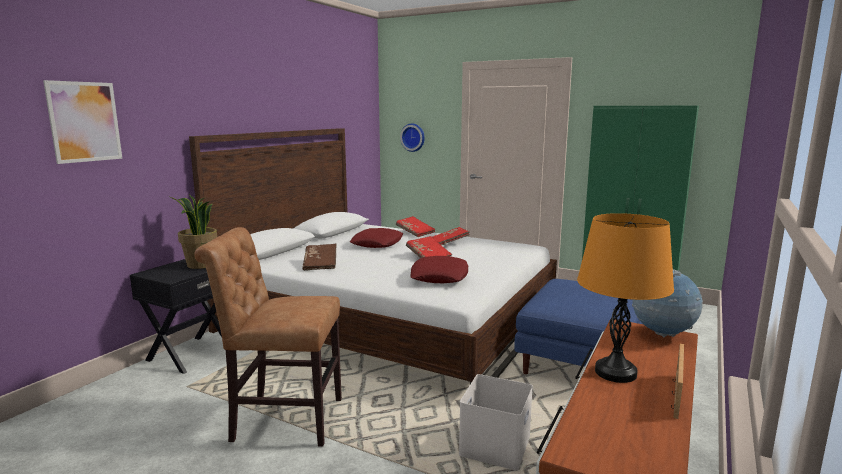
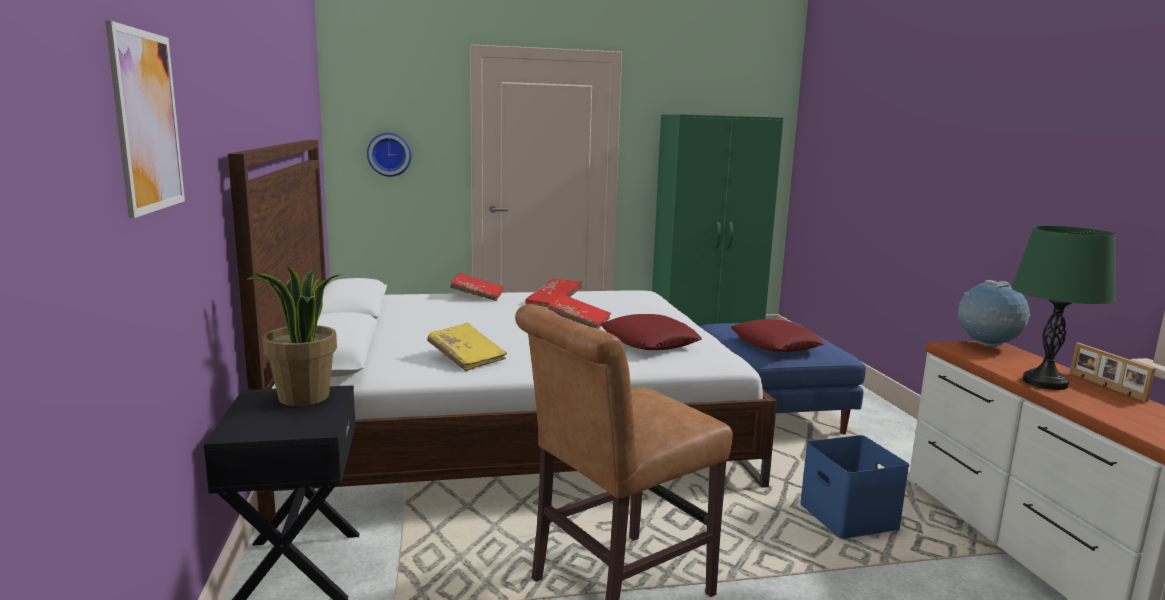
camera: 40 degrees left, 0 degrees up
brown book [302,244,337,271] -> yellow book [427,323,507,371]
red pillow [350,228,403,248] -> red pillow moved to [731,319,825,352]
white storage box [459,374,533,470] -> blue storage box [800,435,909,539]
orange table lamp [577,213,674,383] -> green table lamp [1011,226,1116,390]

